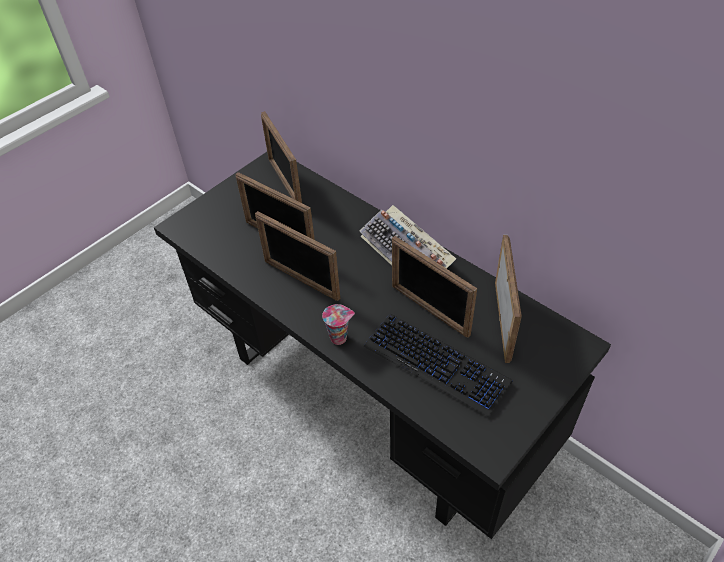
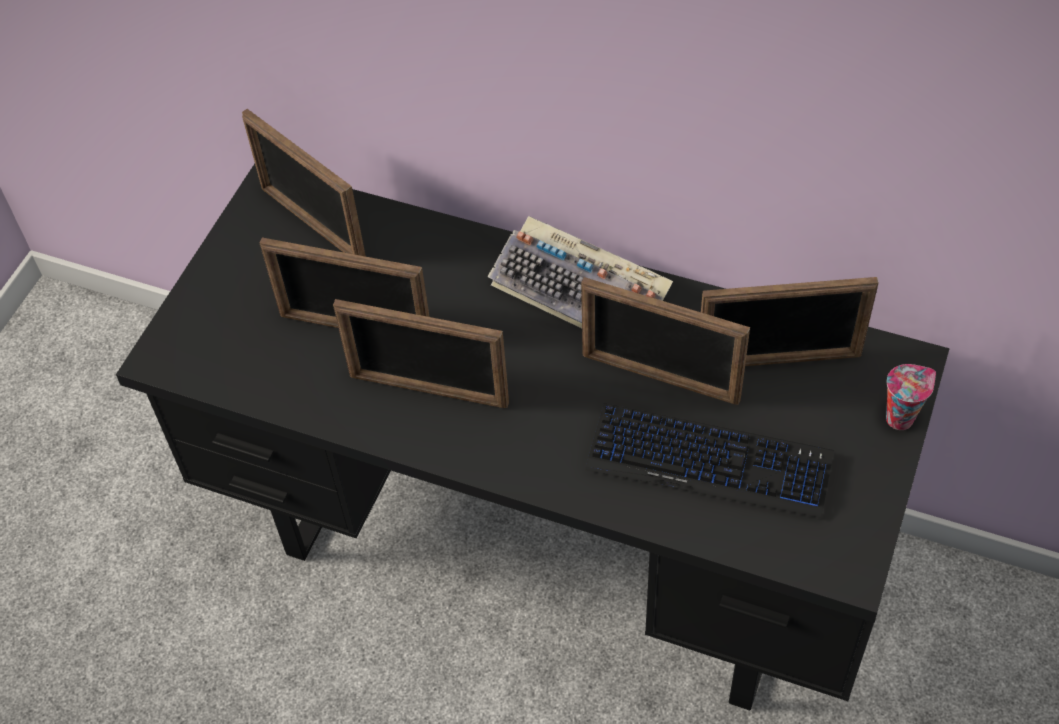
camera: 20 degrees left, 5 degrees up
cup [322,304,355,345] -> cup moved to [886,364,936,430]
picture frame [495,235,522,363] -> picture frame turned 105 degrees clockwise [701,277,879,366]

